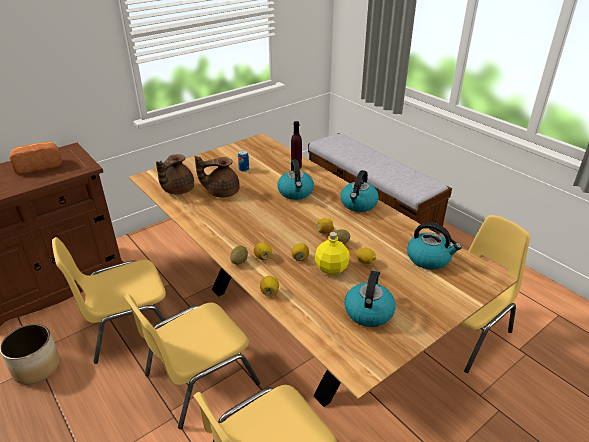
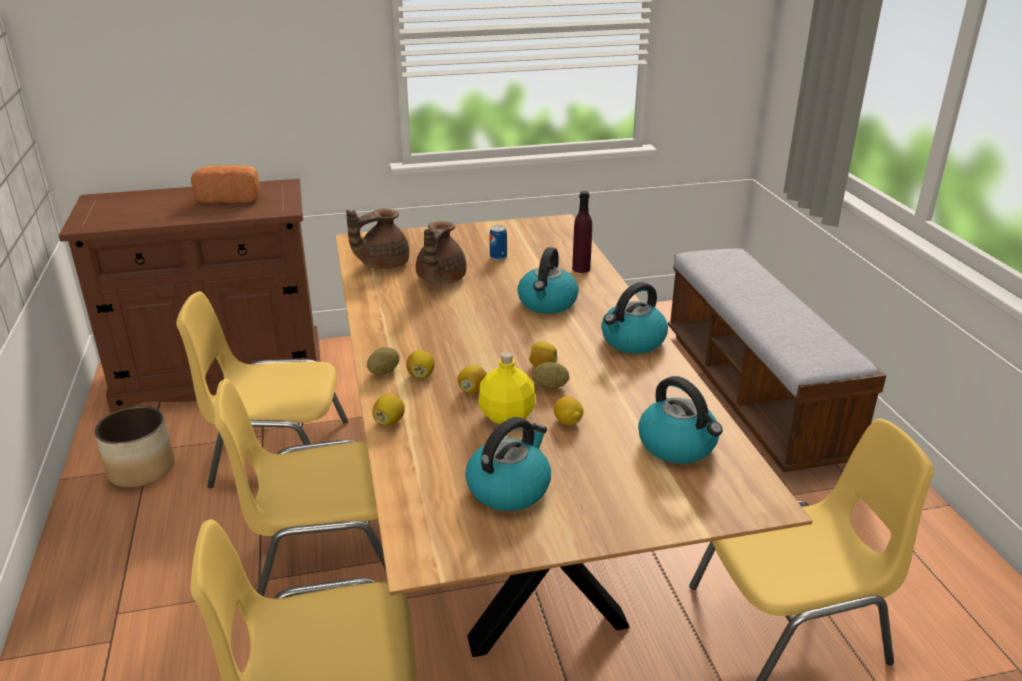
camera: 25 degrees right, 5 degrees down
brown teapot [195,156,240,197] -> brown teapot turned 90 degrees counterclockwise [416,221,467,284]

